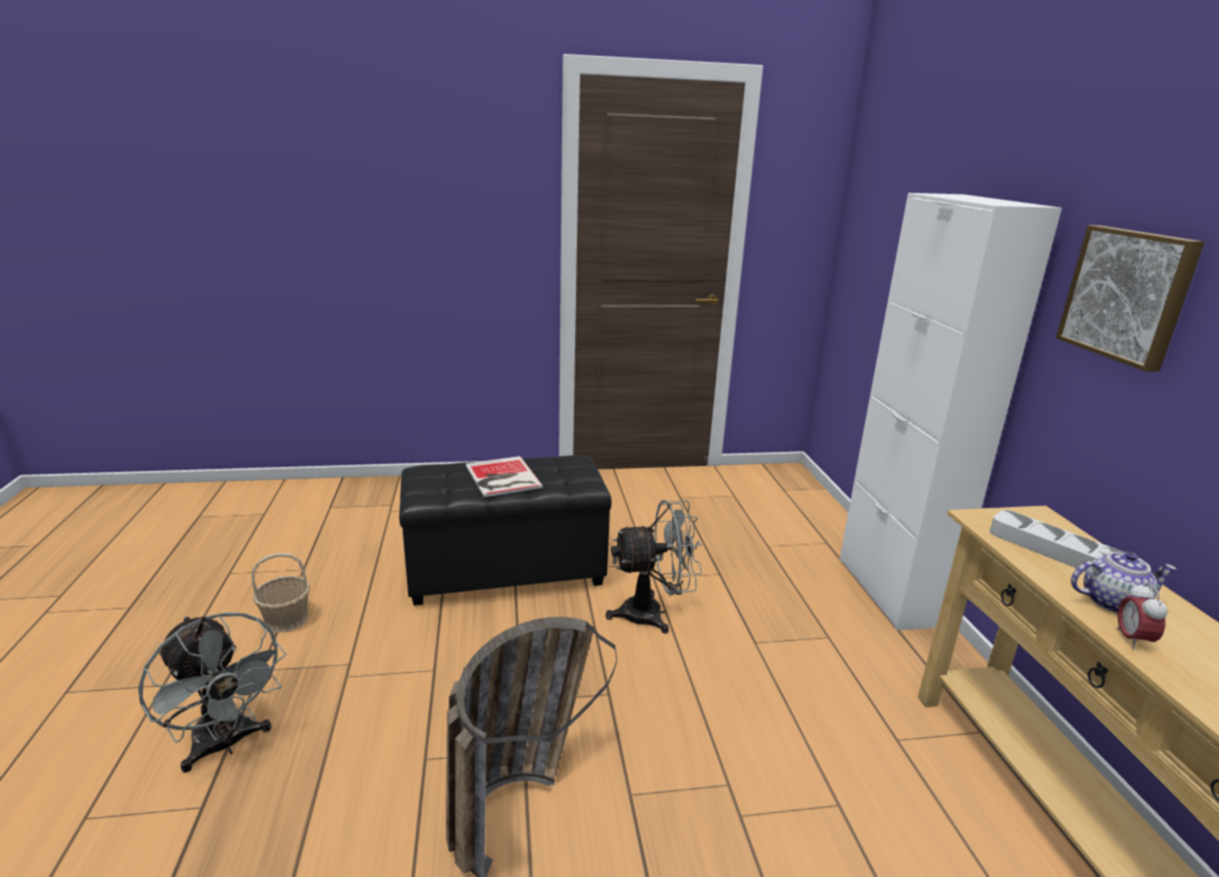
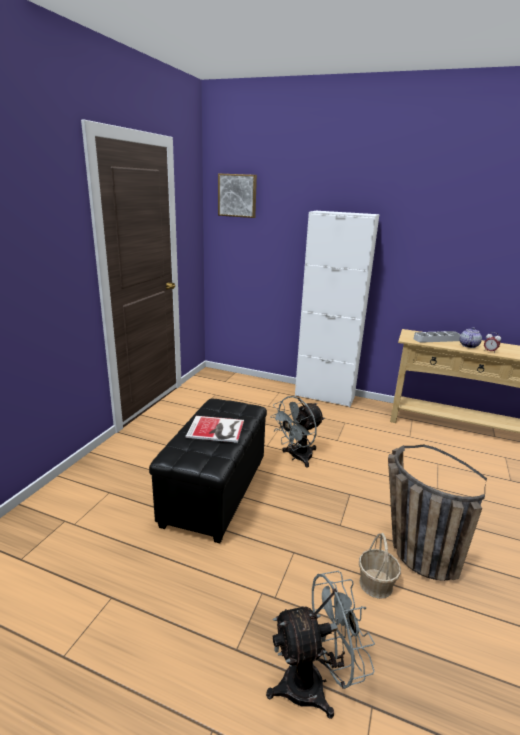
camera: 60 degrees left, 0 degrees up
basket [252,553,310,633] -> basket moved to [359,533,401,599]
grey fan [606,500,702,634] -> grey fan turned 150 degrees counterclockwise [270,396,324,467]
picture [1056,225,1205,372] -> picture moved to [218,173,257,218]

